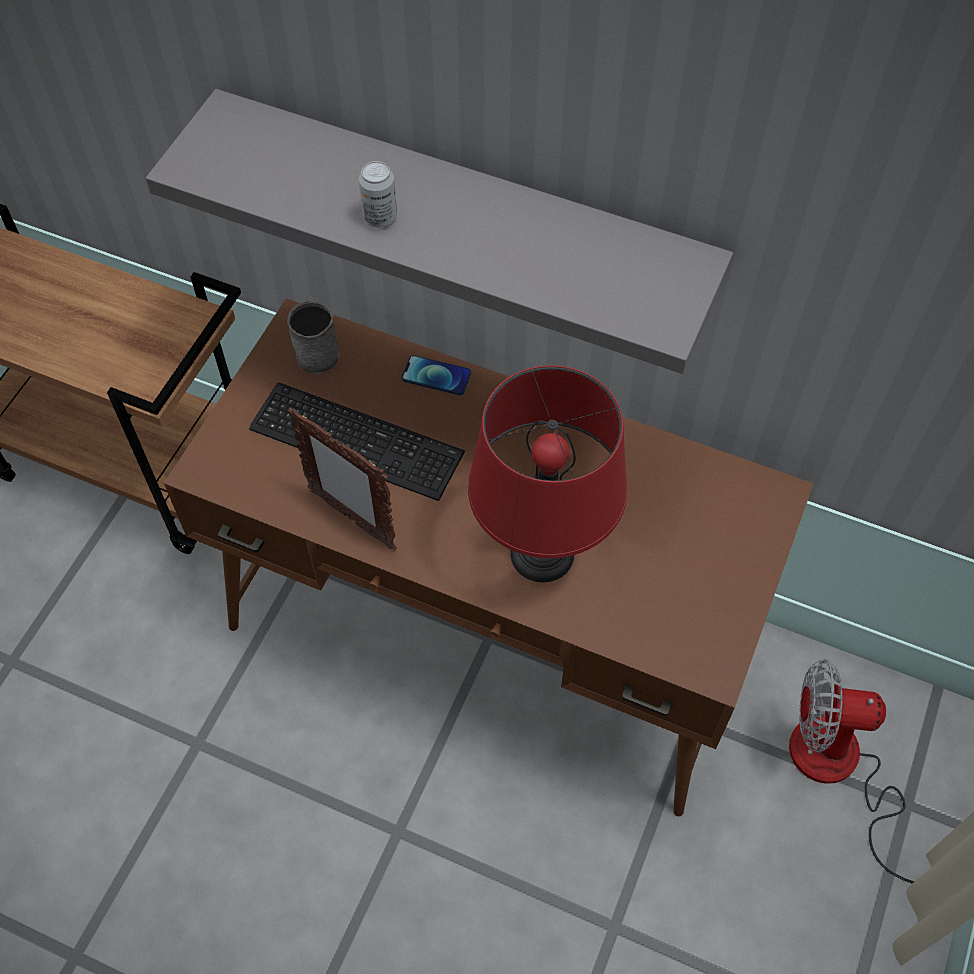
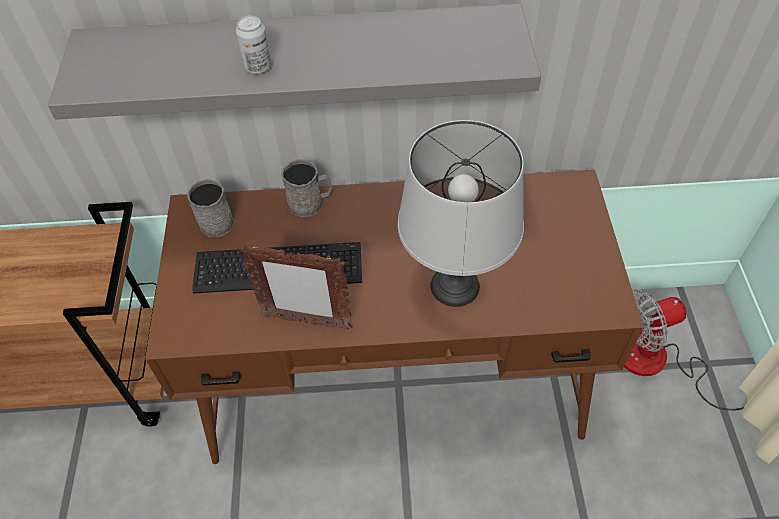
camera: 25 degrees left, 5 degrees down
phone [402,355,471,395] -> grey mug [281,159,332,217]
red table lamp [468,365,627,582] -> grey table lamp [398,120,524,307]

